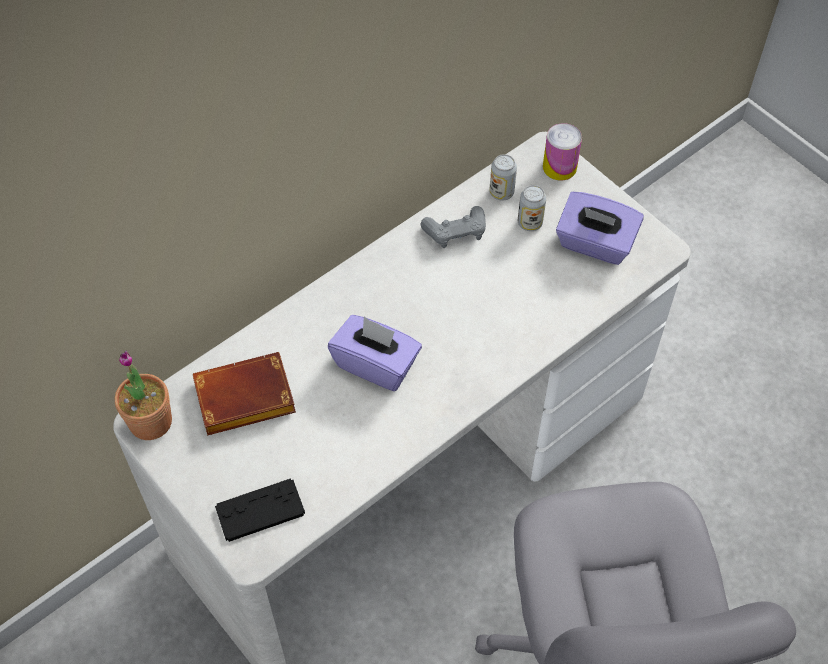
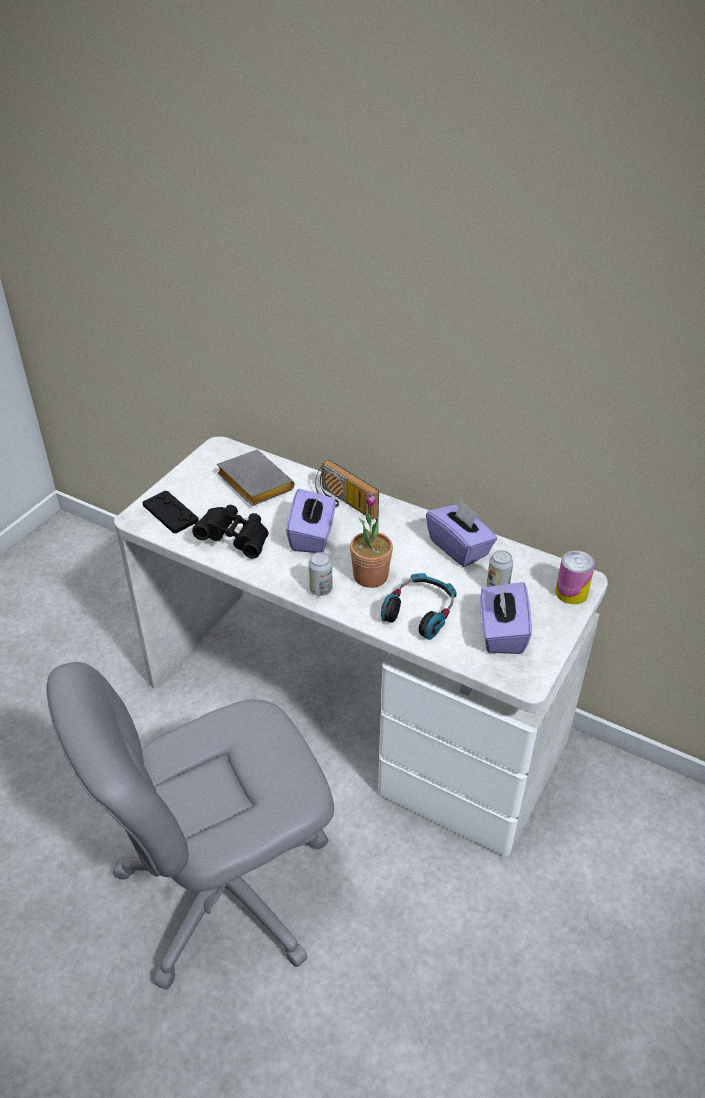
camera: 70 degrees right, 15 degrees down
potted plant [114,351,172,440] -> potted plant moved to [350,493,393,588]
brown book [193,352,296,436] -> grey book [217,450,294,506]
grey game controller [421,206,486,248] -> purple tissue box [426,499,497,567]
can [489,154,517,200] -> can moved to [308,552,333,596]
none -> black binoculars [192,505,269,559]
none -> radio [315,460,379,519]
none -> headphones [381,573,457,640]

